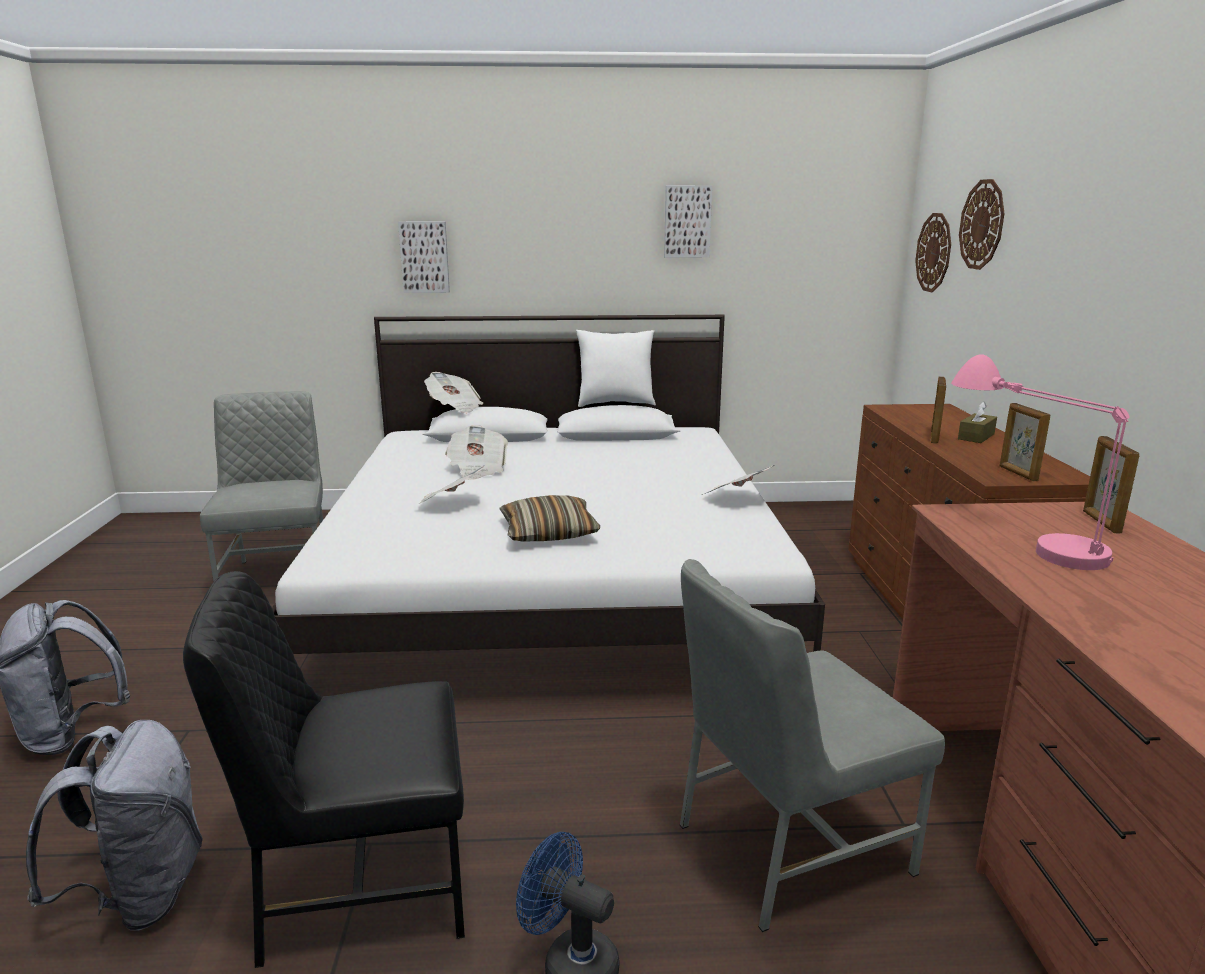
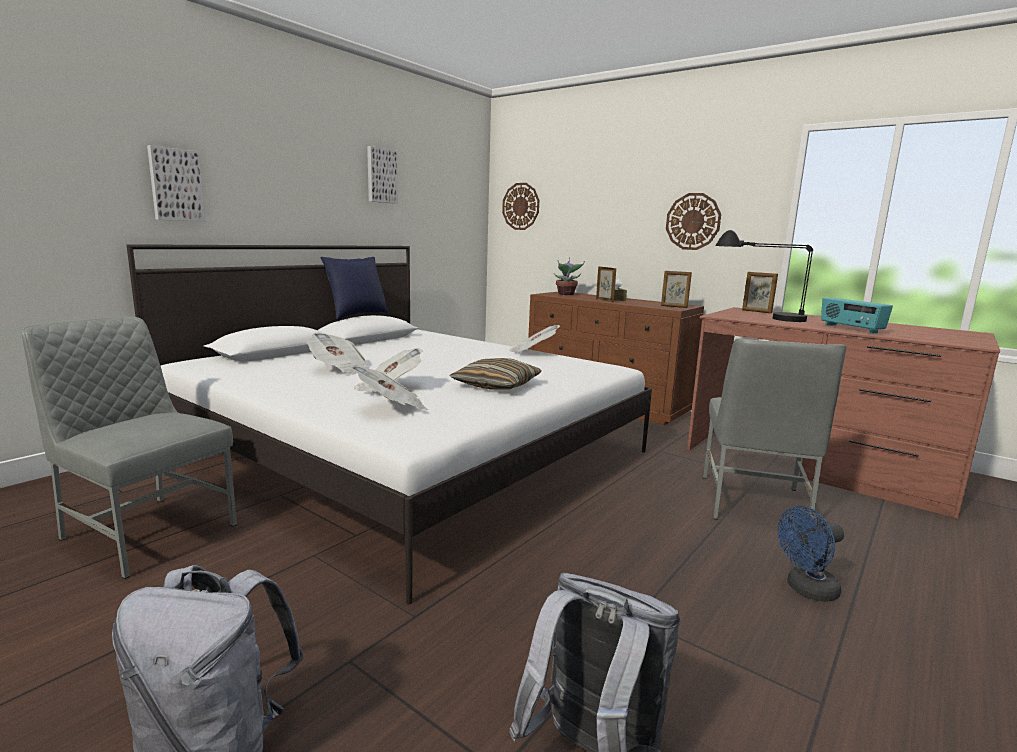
camera: 50 degrees left, 5 degrees down
black chair [183,571,465,968] -> none
newspaper [424,372,483,413] -> newspaper moved to [350,366,428,410]
white pillow [576,330,656,407] -> blue pillow [320,257,389,320]
pink table lamp [951,354,1129,570] -> black table lamp [716,230,813,322]
wall clock [959,179,1005,270] -> wall clock moved to [666,193,721,250]
none -> potted plant [554,257,585,295]
none -> radio [821,298,893,334]

